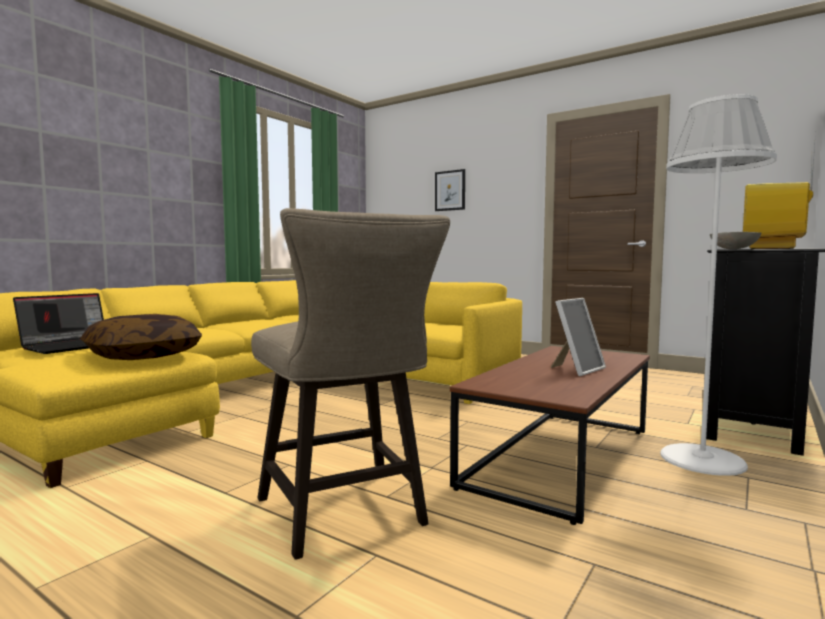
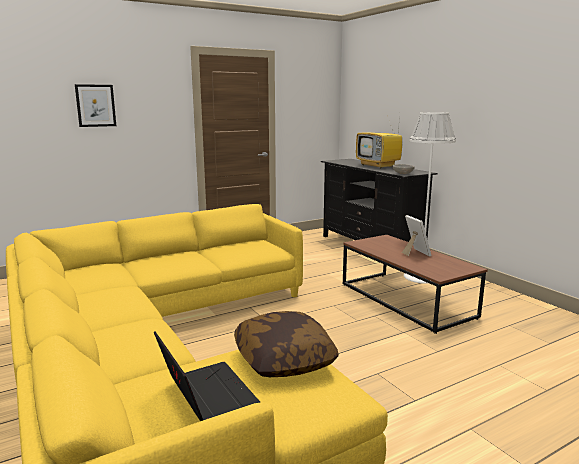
camera: 65 degrees left, 10 degrees up
beige stool [251,208,450,560] -> none

